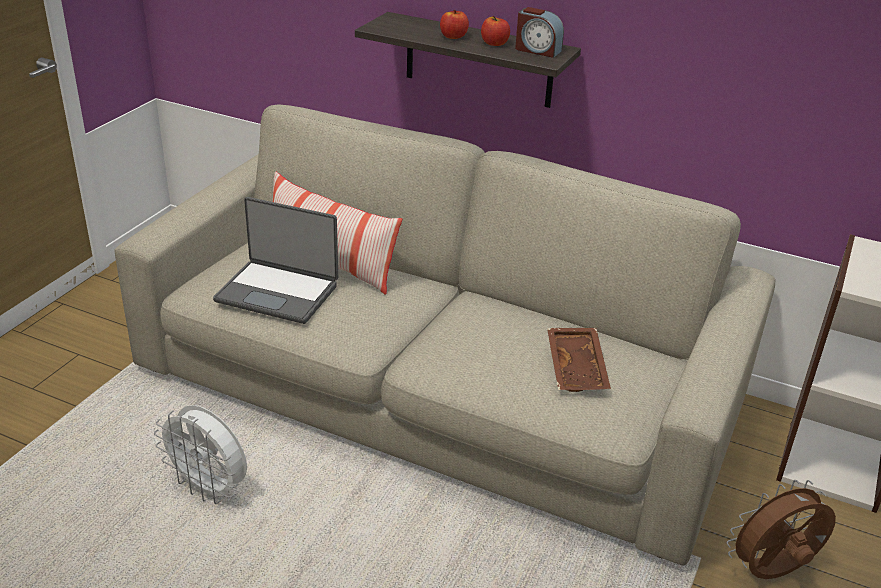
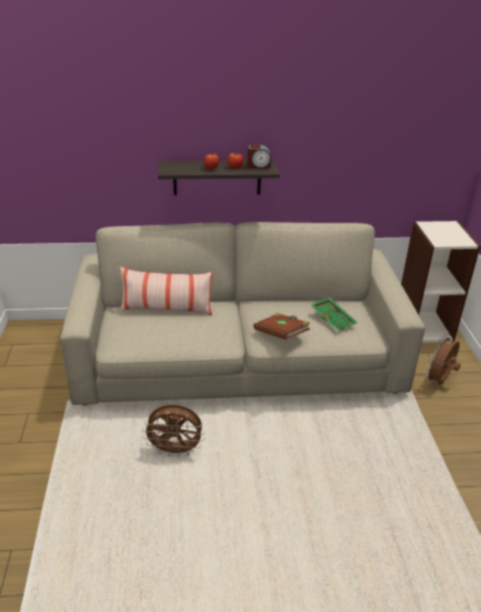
camera: 30 degrees left, 0 degrees up
white fan [154,405,247,504] -> brown fan [142,405,205,457]
laptop [213,197,338,324] -> none
brown tray [547,328,611,392] -> green tray [311,297,358,331]
none -> brown book [254,313,310,340]

